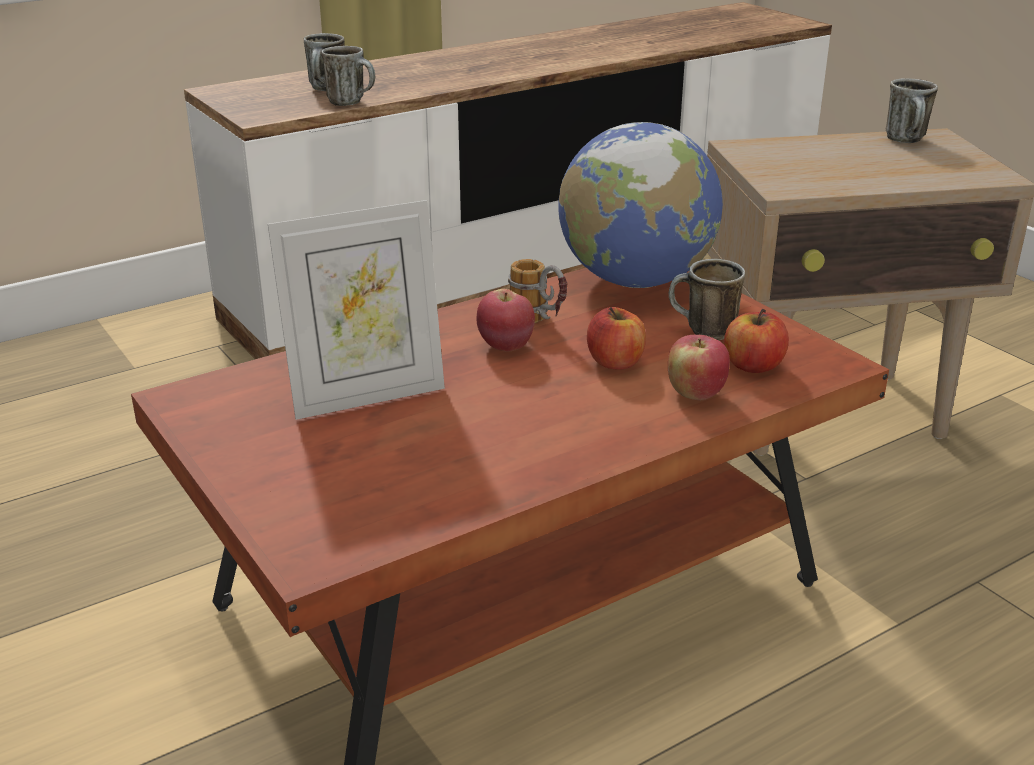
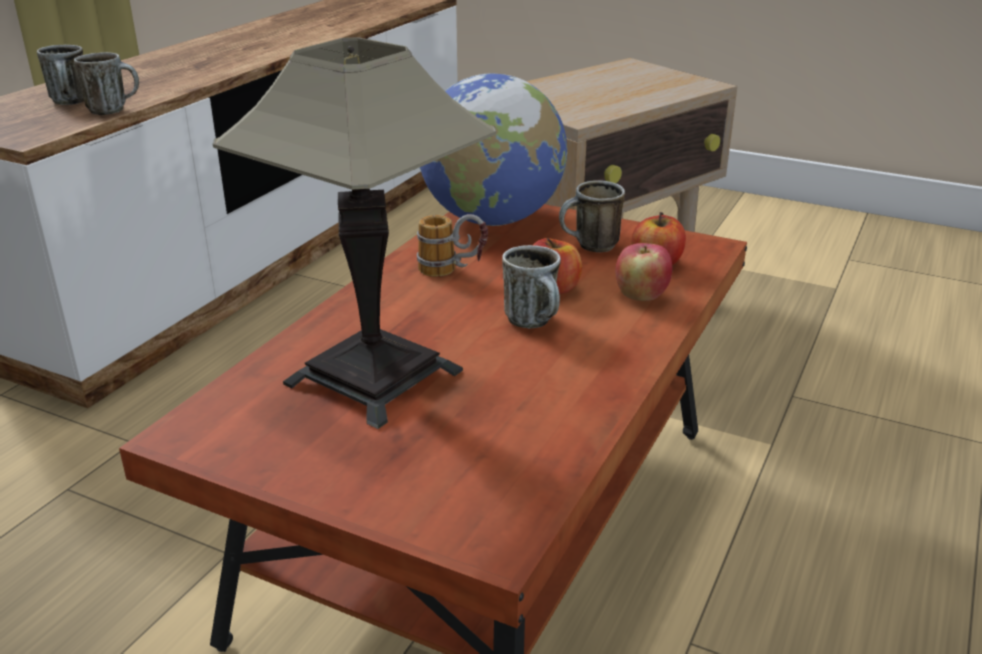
camera: 30 degrees left, 0 degrees up
picture frame [268,200,445,420] -> table lamp [213,37,496,429]
apple [477,289,535,352] -> none
mug [885,78,938,143] -> mug moved to [502,245,561,329]

